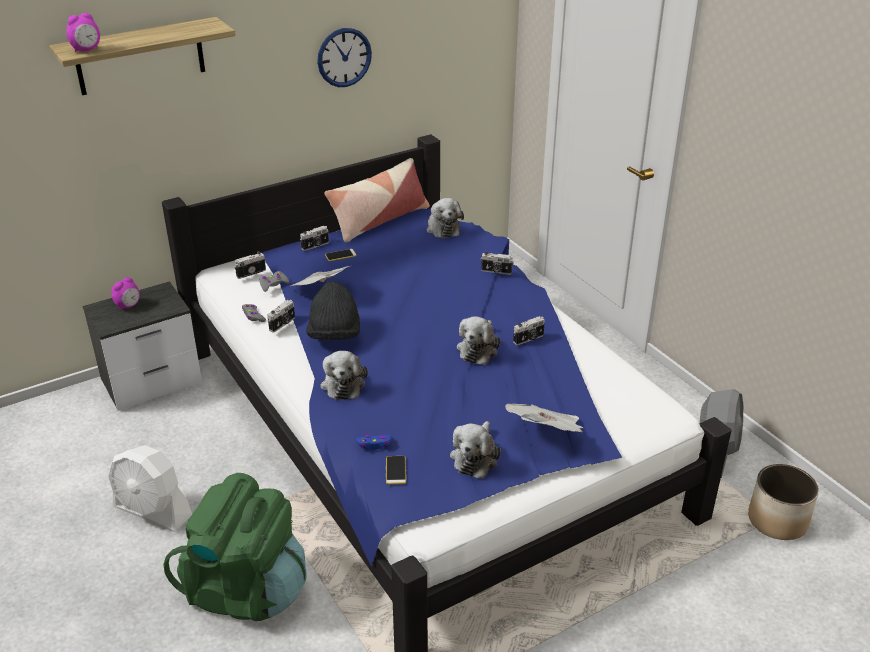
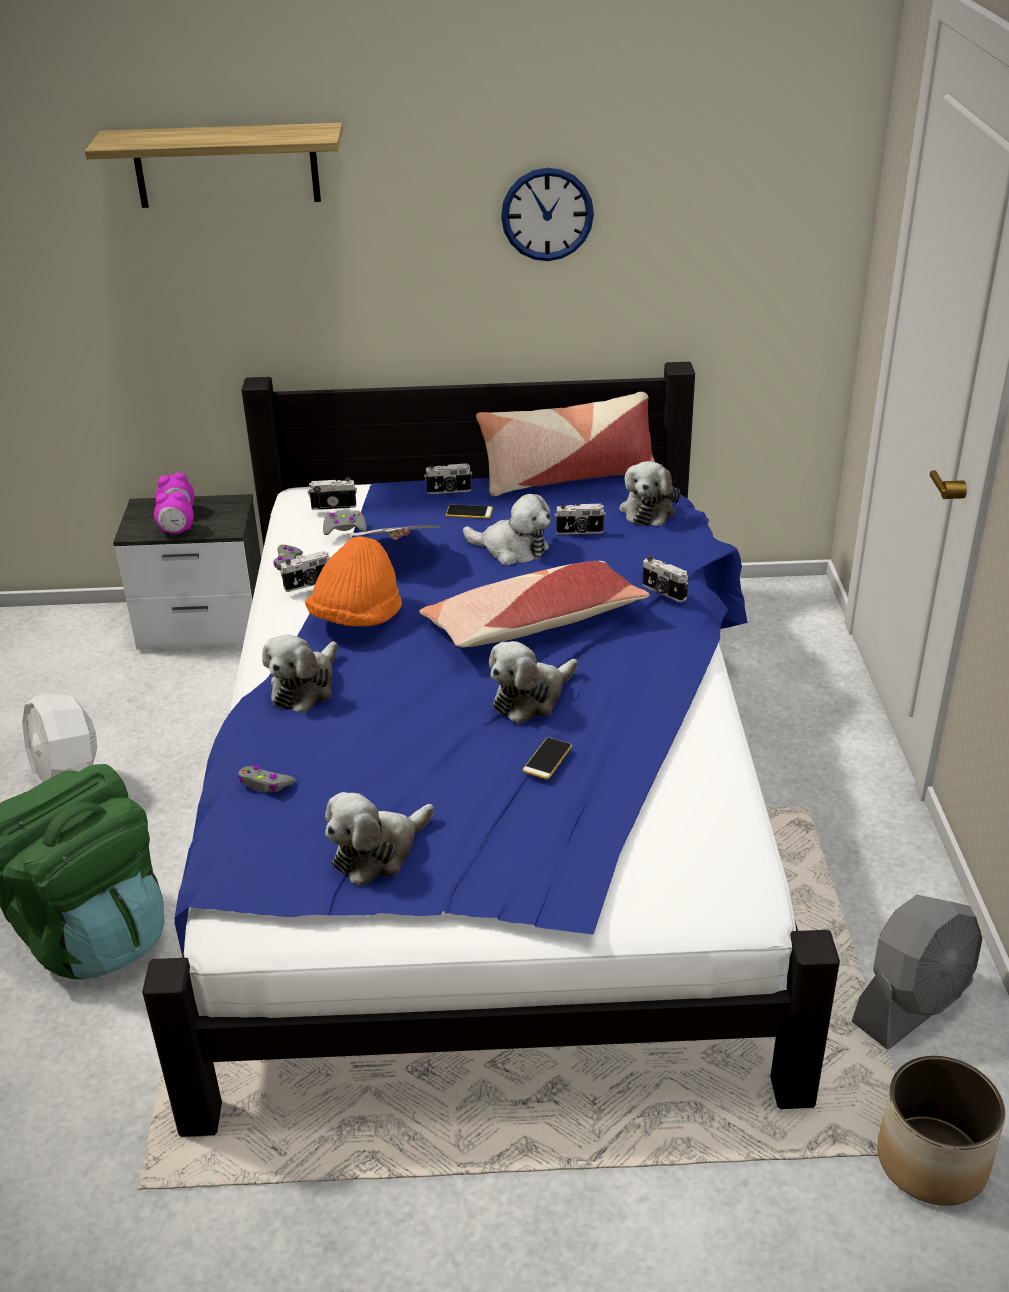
camera: 30 degrees right, 0 degrees up
alarm clock [66,13,100,52] -> alarm clock moved to [154,491,194,534]
black hat [306,281,360,340] -> orange hat [305,536,402,627]
blue game controller [356,435,392,450] -> grey game controller [237,765,296,792]
phone [386,456,406,485] -> phone moved to [523,738,572,779]
newspaper [505,404,583,432] -> none
camera [513,316,545,345] -> camera moved to [555,504,606,535]
none -> pillow [419,561,650,648]
none -> plush toy [463,494,551,565]

